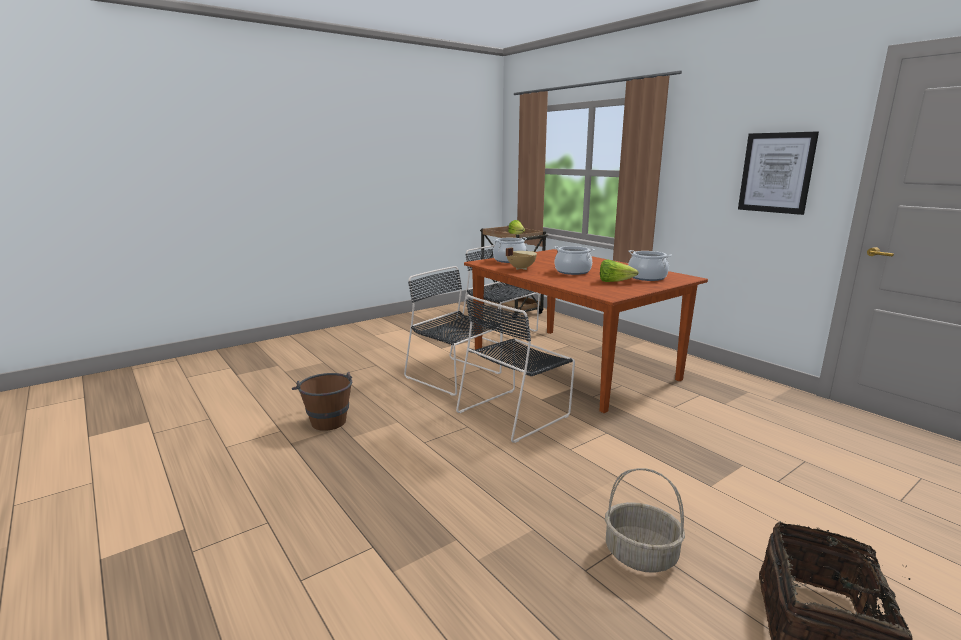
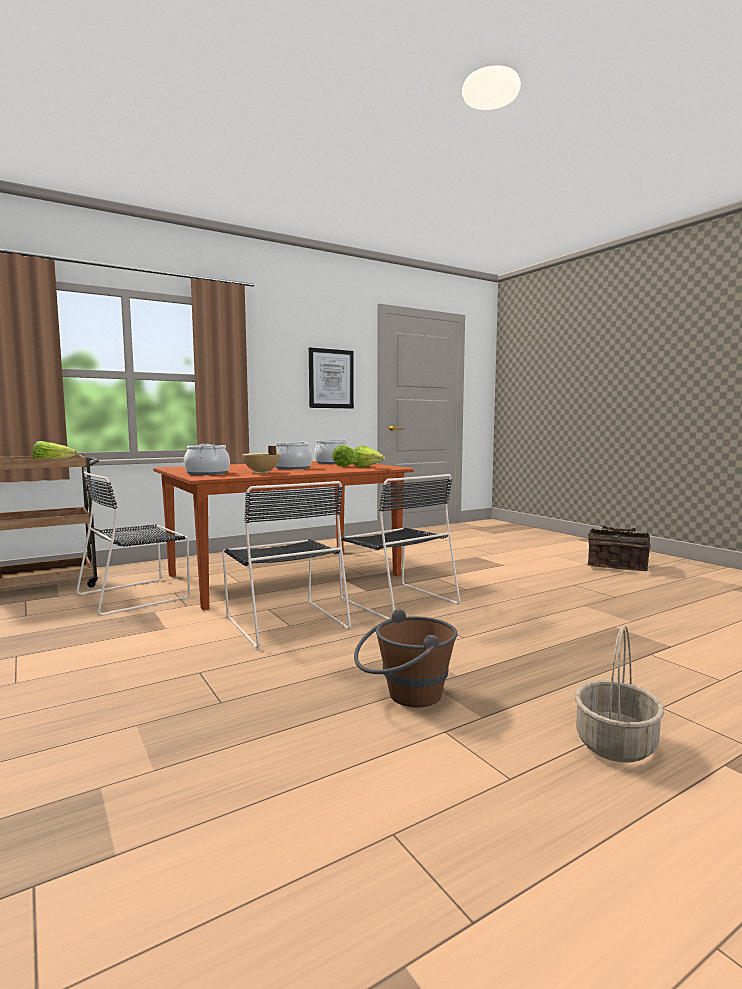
camera: 85 degrees left, 10 degrees down
black chair [404,266,503,396] -> black chair turned 75 degrees counterclockwise [222,481,351,648]
basket [605,468,685,573] -> basket moved to [575,626,664,762]
none -> lettuce [353,445,385,467]

